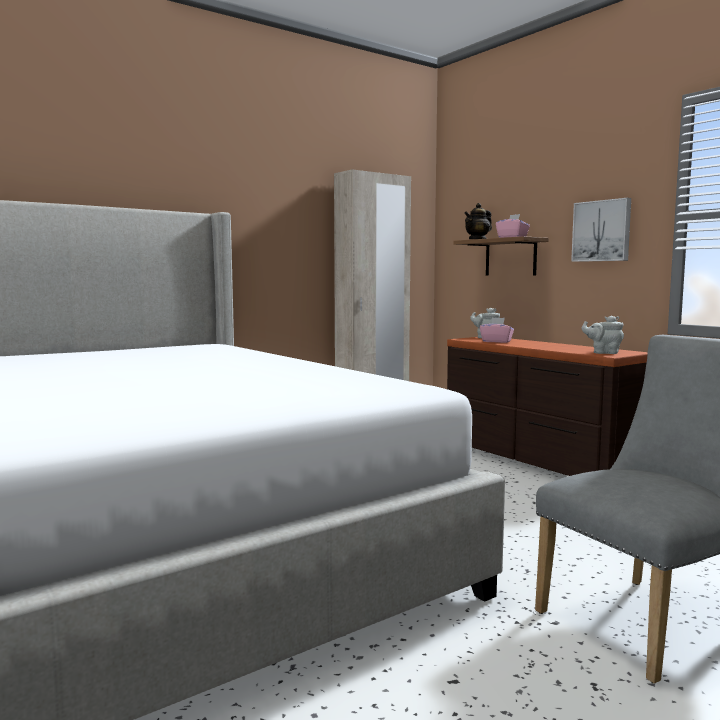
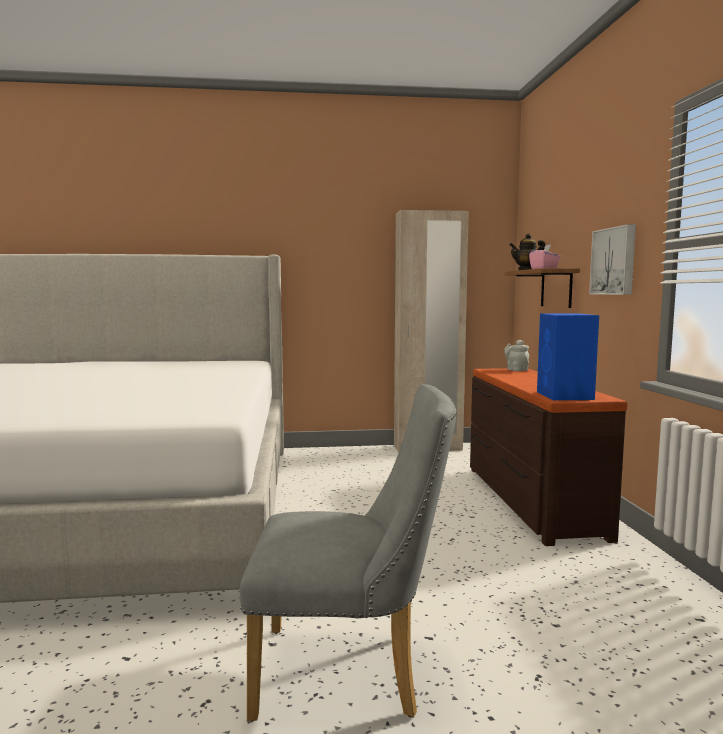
camera: 30 degrees right, 0 degrees up
pink tissue box [480,318,514,343] -> none
grey teapot [582,315,624,354] -> blue speaker [537,313,599,400]

